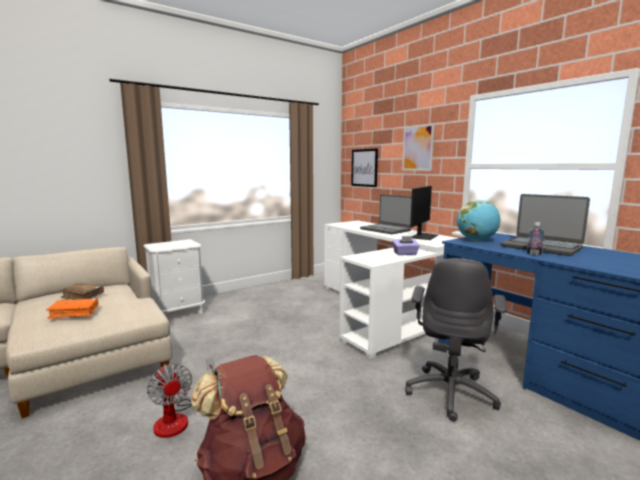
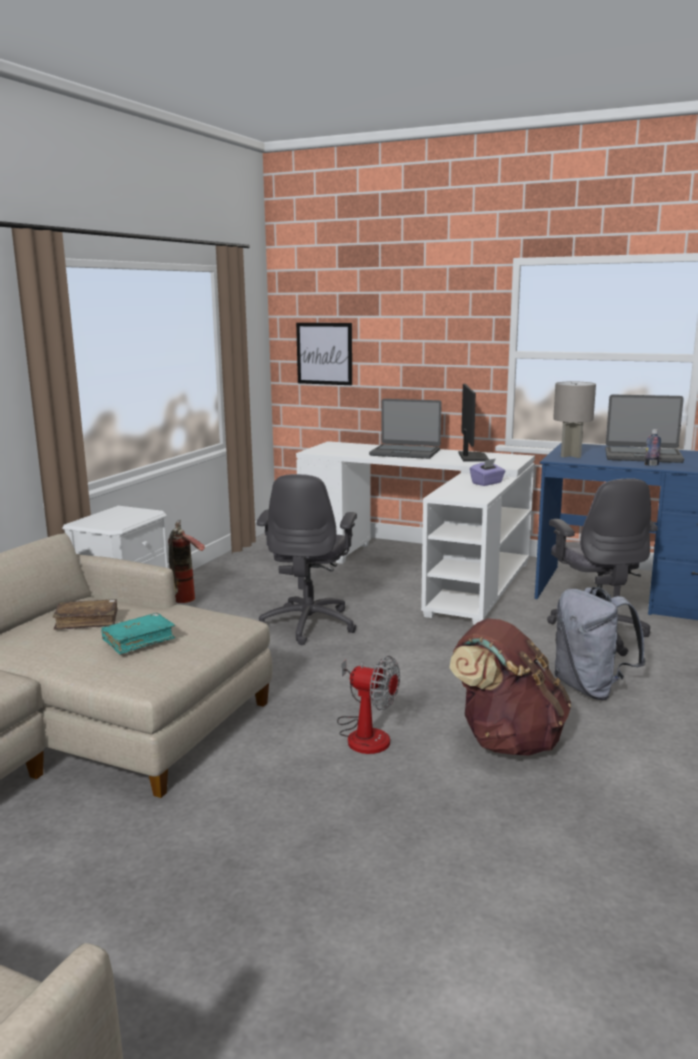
camera: 30 degrees left, 5 degrees up
orange book [46,298,99,319] -> turquoise book [102,613,175,654]
picture [402,124,434,171] -> none
globe [457,200,500,241] -> grey table lamp [553,381,596,458]
none -> fire extinguisher [168,520,205,603]
none -> grey office chair [257,474,357,645]
none -> grey backpack [555,587,646,700]

